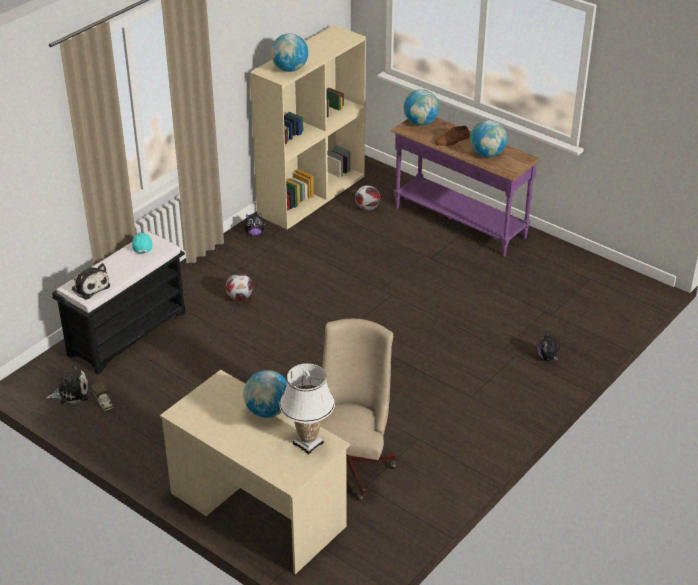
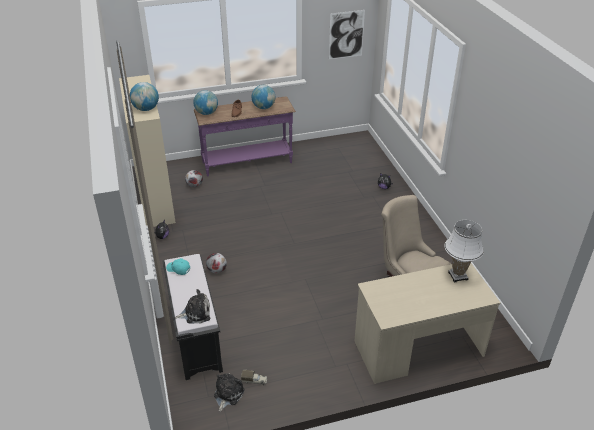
camera: 55 degrees left, 0 degrees up
globe [243,370,287,418] -> none
none -> picture [329,10,365,60]

